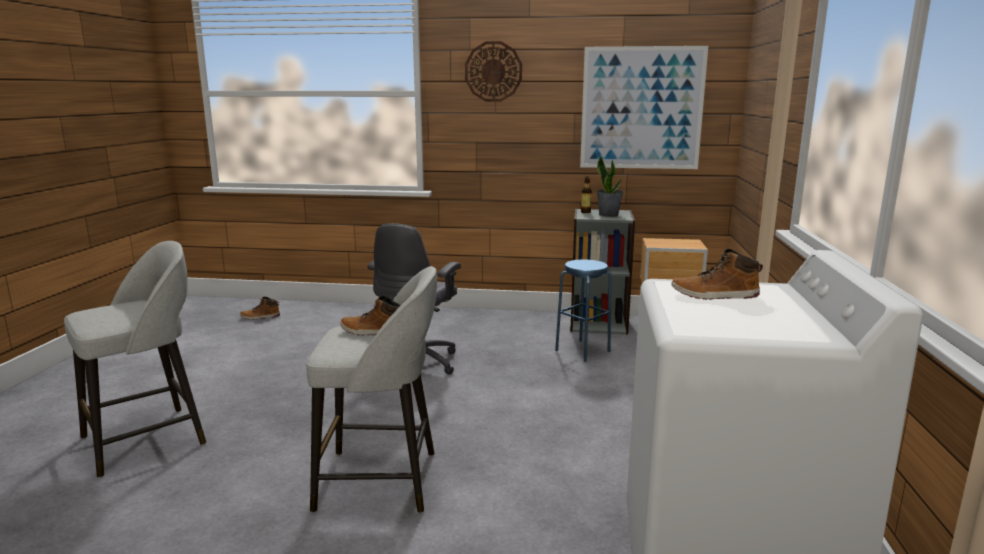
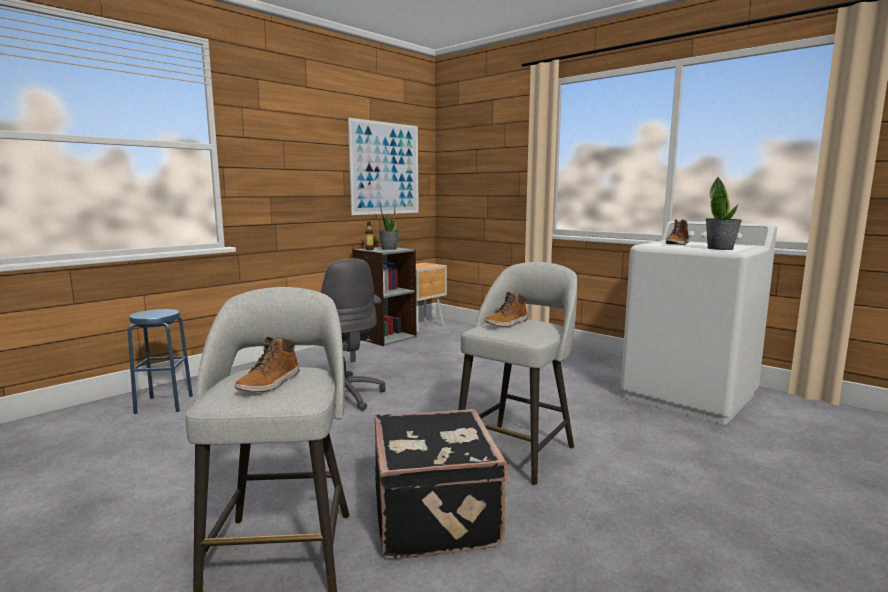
camera: 55 degrees left, 5 degrees down
boot [240,297,280,320] -> boot moved to [235,337,300,392]
wall clock [465,41,522,102] -> none
blue stool [555,259,611,362] -> blue stool moved to [128,309,193,414]
none -> black suitcase [374,409,508,559]
none -> potted plant [705,177,742,250]

